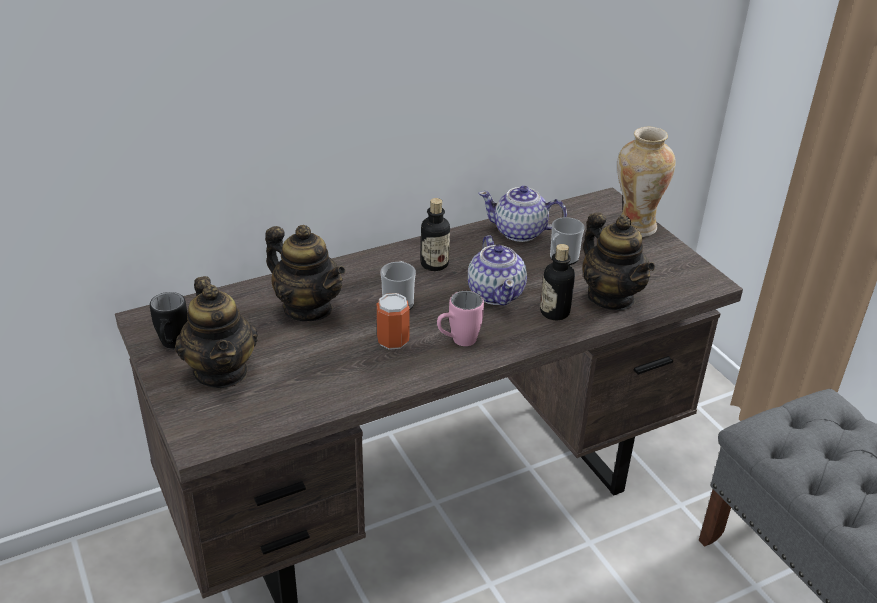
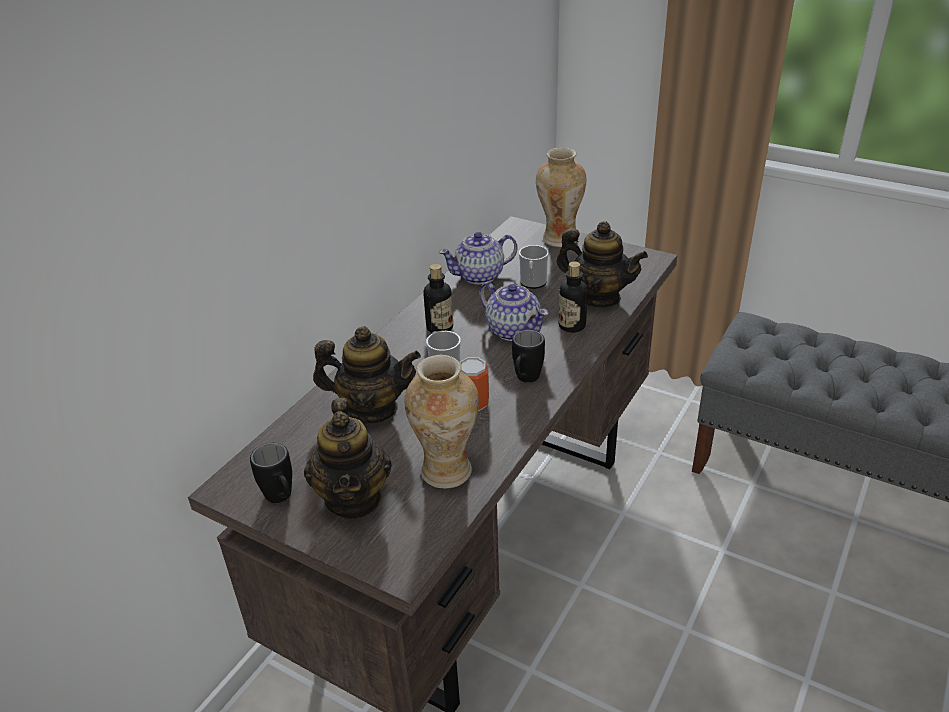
camera: 30 degrees left, 0 degrees up
teapot [175,276,258,388] -> teapot turned 45 degrees clockwise [304,398,392,519]
pink mug [437,291,484,346] -> black mug [512,330,545,383]
none -> vase [405,355,479,488]

